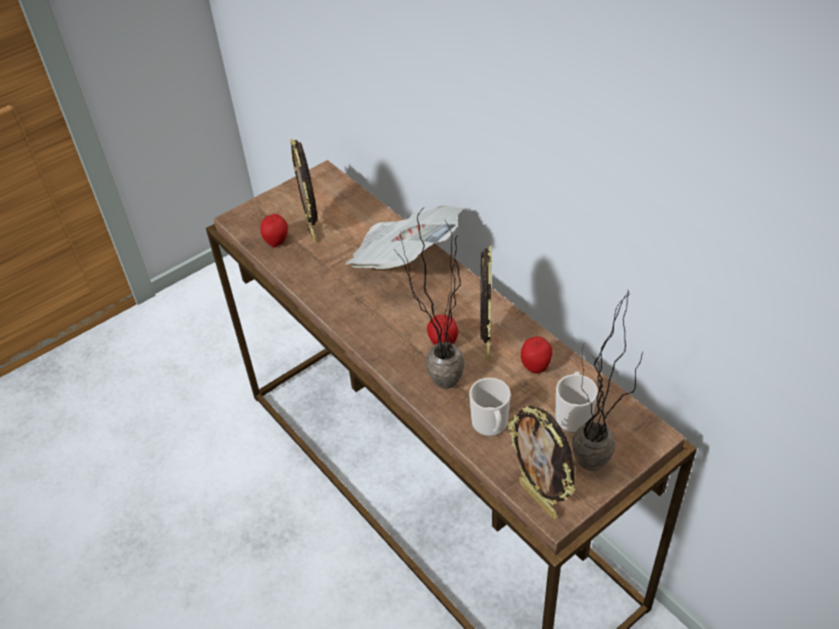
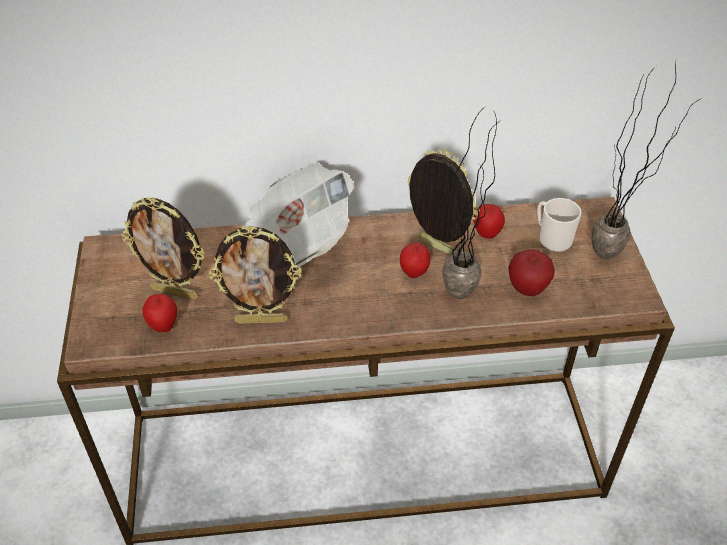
camera: 60 degrees left, 0 degrees up
mug [469,378,511,436] -> apple [508,249,555,296]
picture frame [508,405,575,519] -> picture frame moved to [209,225,302,324]

